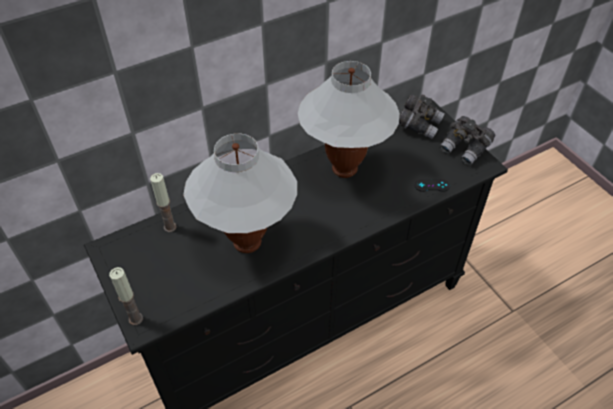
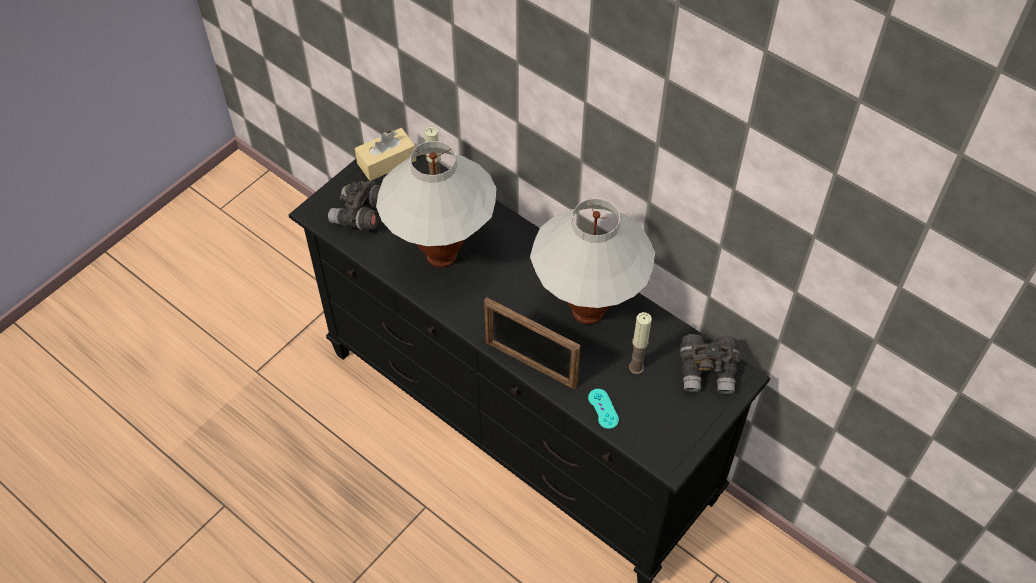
camera: 70 degrees right, 5 degrees up
candle [109,267,143,325] -> candle moved to [629,312,652,374]
black game controller [414,179,450,192] -> turquoise game controller [588,389,619,429]
grey binoculars [440,116,495,165] -> grey binoculars moved to [328,180,381,230]
none -> beige tissue box [355,128,416,181]
none -> picture frame [484,297,581,389]

